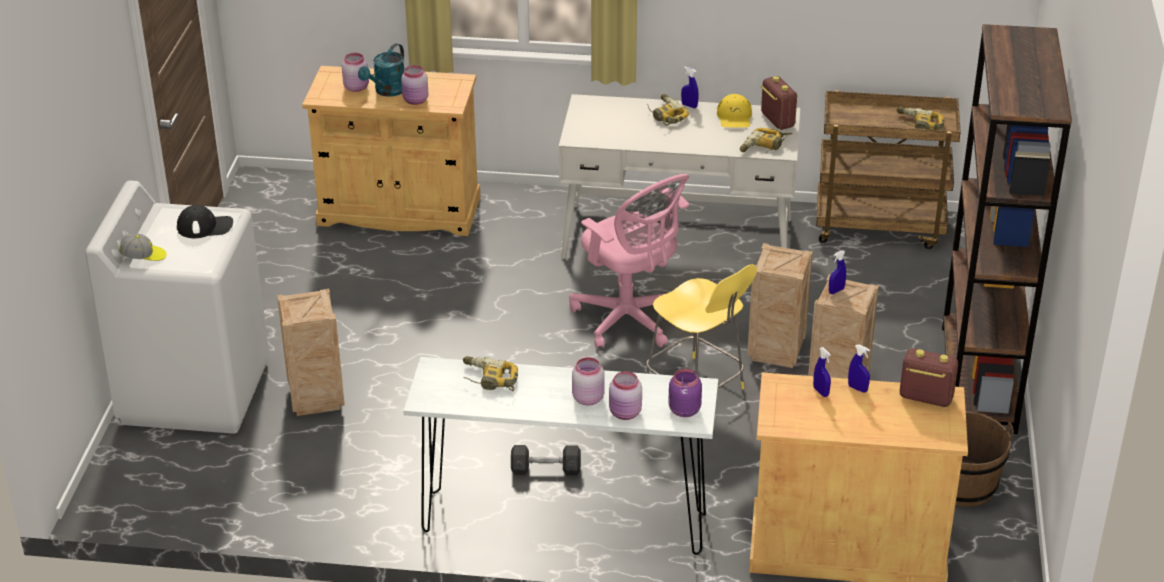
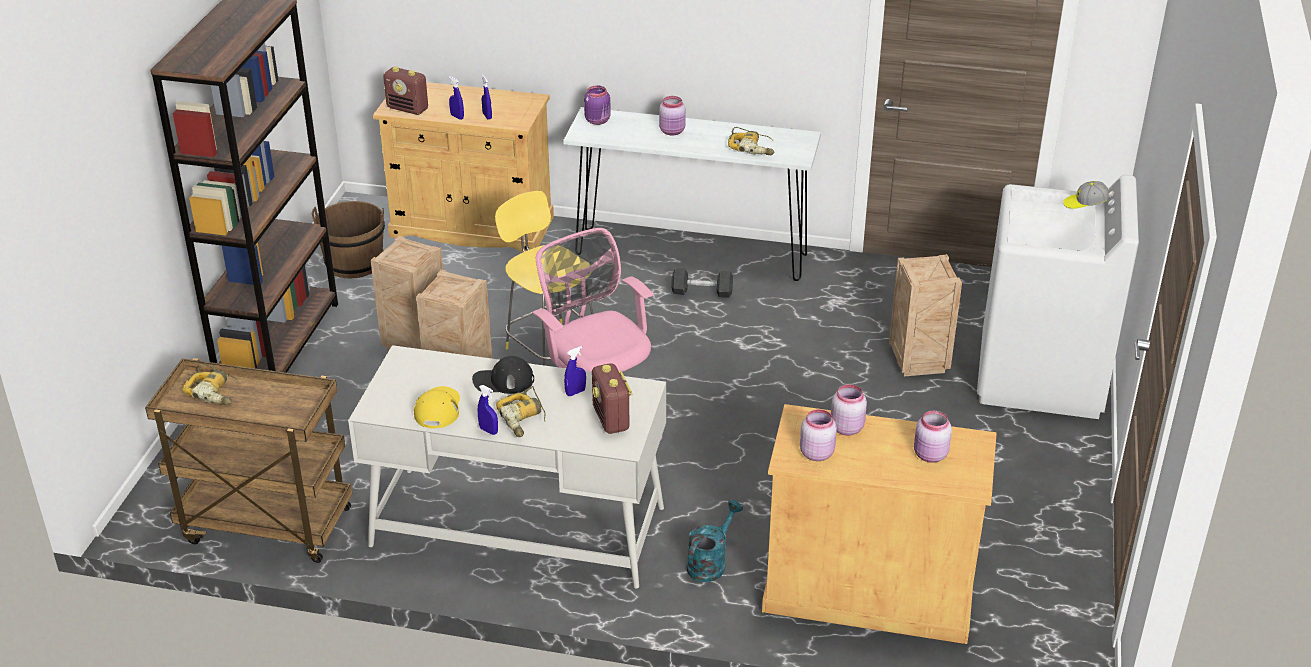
camera: 175 degrees left, 0 degrees up
black cap [177,205,233,238] -> black cap moved to [472,356,534,394]
turquoise watering can [358,43,404,97] -> turquoise watering can moved to [687,500,743,582]
pink jar [609,371,642,420] -> pink jar moved to [800,409,837,461]
power drill [740,128,792,153] -> none
radio [760,76,797,130] -> radio moved to [592,363,633,434]
blue spray bottle [829,250,846,294] -> blue spray bottle moved to [564,346,586,396]

